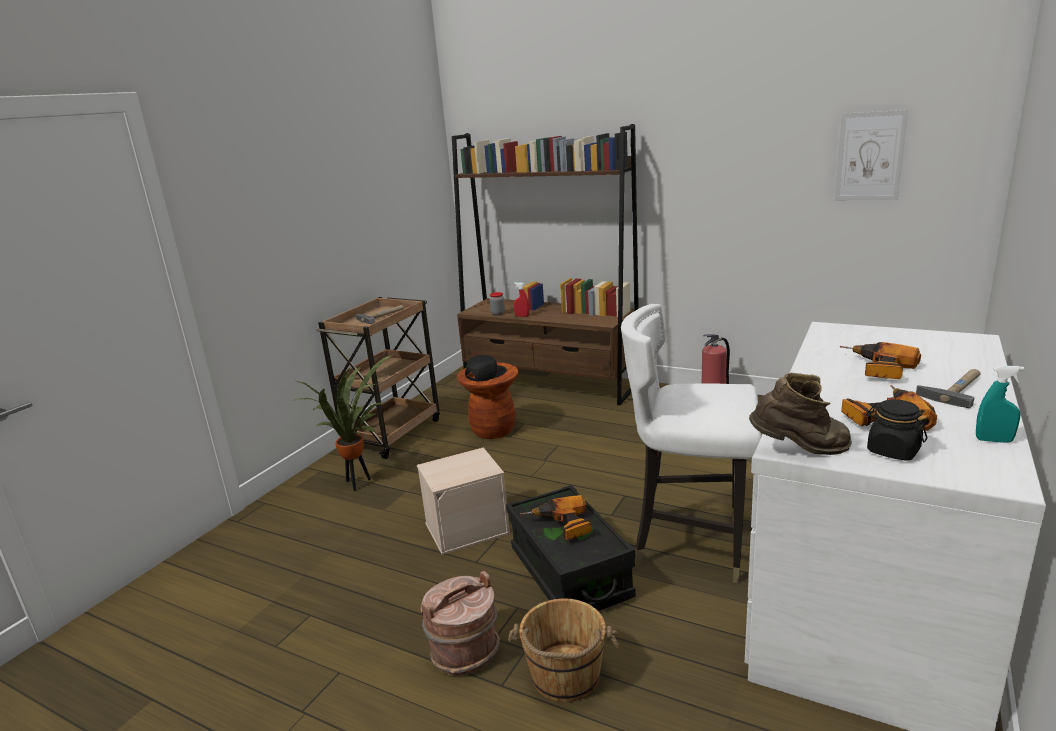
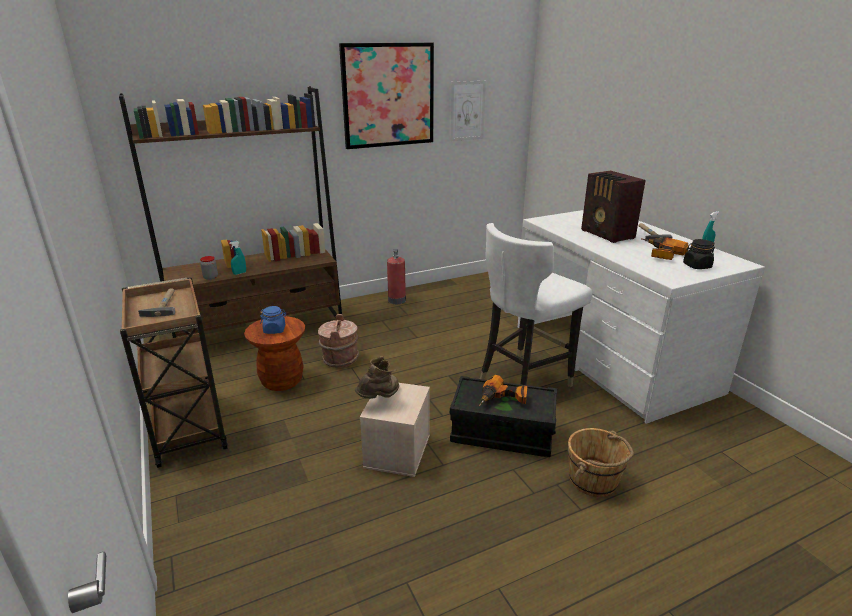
camera: 55 degrees left, 5 degrees up
potted plant [292,353,396,491] -> none
brown bucket [421,571,500,675] -> brown bucket moved to [318,314,359,368]
black cap [465,355,507,382] -> blue jar [260,306,286,334]
red spray bottle [514,282,529,317] -> turquoise spray bottle [229,241,246,275]
brown boot [749,373,852,455] -> brown boot moved to [355,356,399,399]
power drill [840,342,921,379] -> radio [581,171,646,243]
none -> picture [339,43,434,149]

